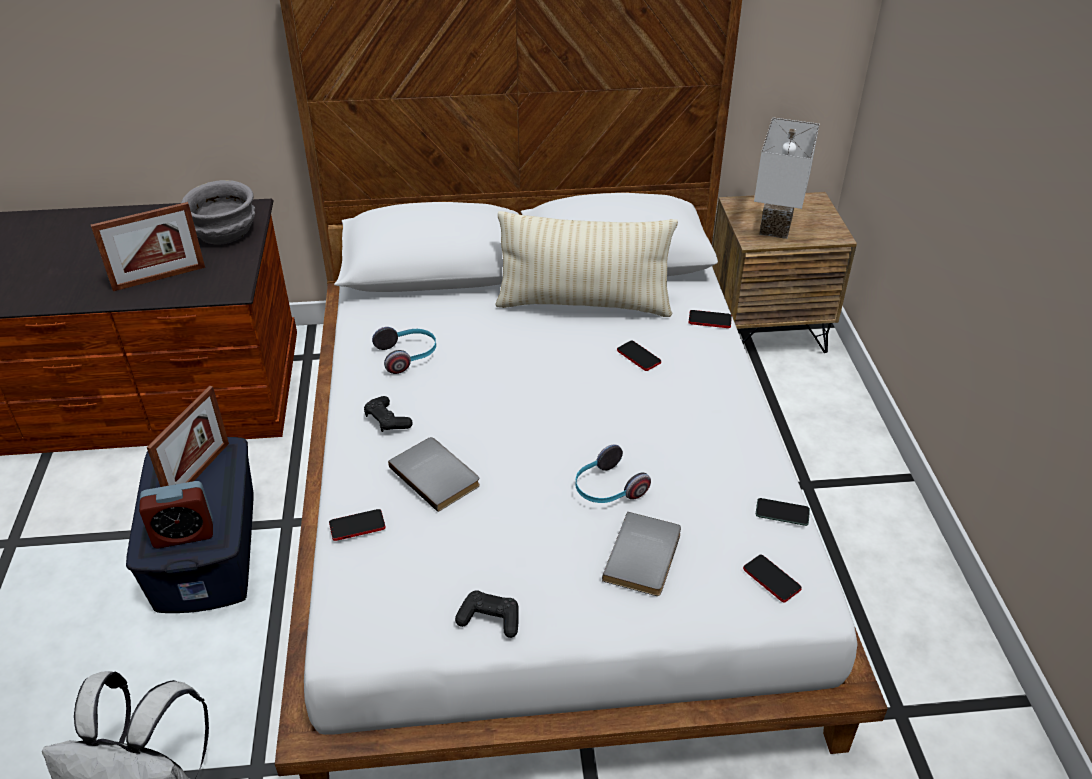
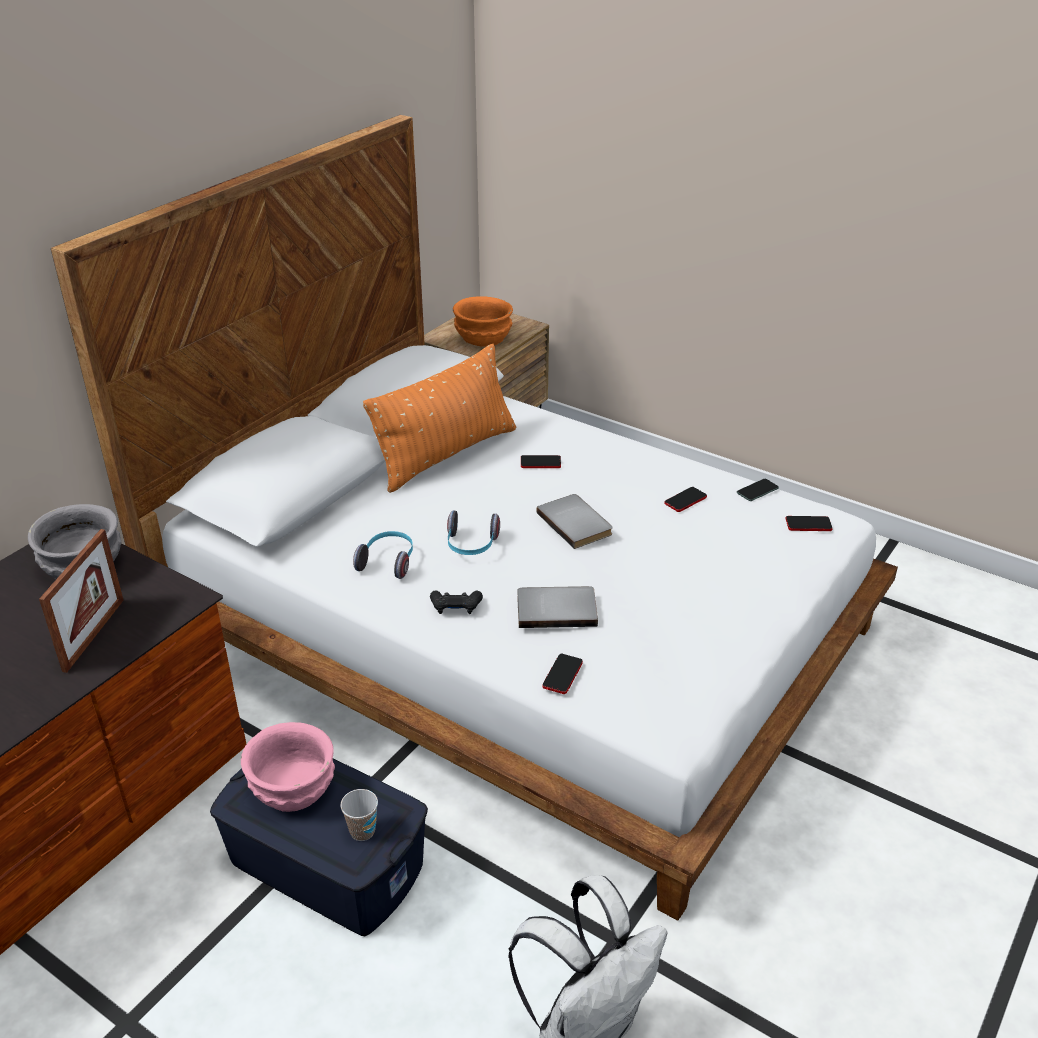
camera: 50 degrees left, 5 degrees down
alarm clock [139,481,213,548] -> cup [340,789,378,841]
picture frame [147,386,229,487] -> pink bowl [241,722,335,812]
black game controller [455,590,519,638] -> none
beige pillow [495,211,678,317] -> orange pillow [363,344,517,493]
headphones [575,444,651,503] -> headphones moved to [447,510,500,555]
grey book [602,512,681,596] -> grey book moved to [536,494,613,549]
phone [688,310,732,328] -> phone moved to [664,487,707,512]
white table lamp [754,117,819,239] -> orange bowl [453,296,513,346]

